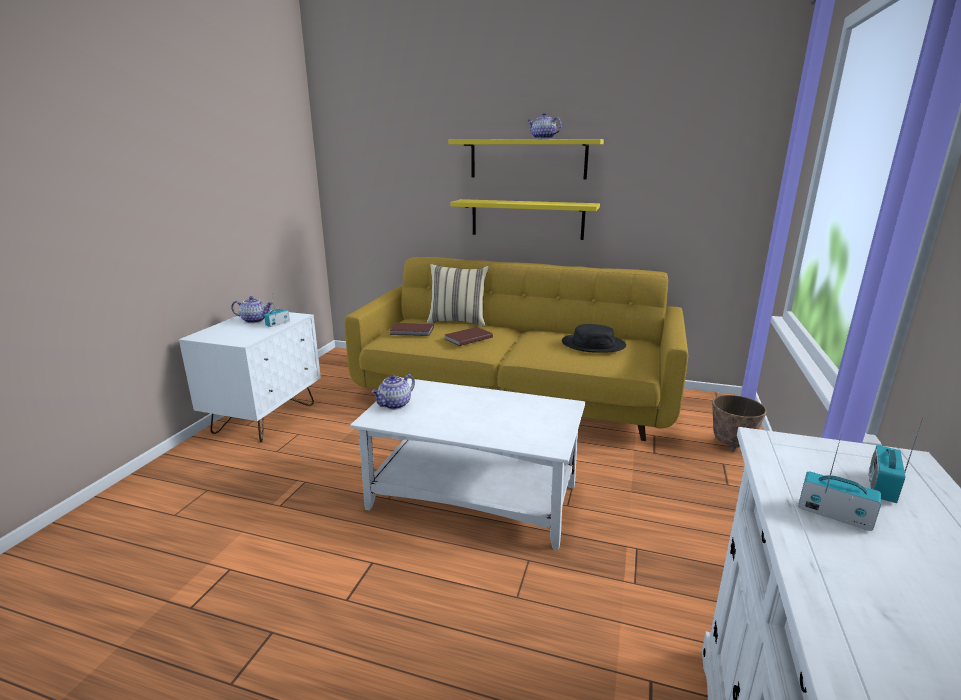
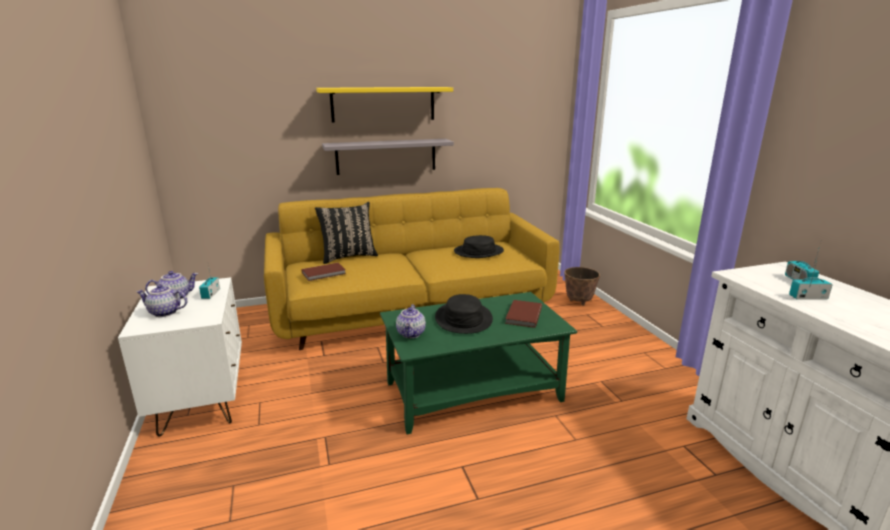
camera: 35 degrees left, 0 degrees up
white coffee table [350,378,585,550] -> green coffee table [380,292,577,434]
beige pillow [427,264,489,327] -> black pillow [315,202,378,264]
brown book [445,327,493,346] -> brown book moved to [505,300,542,328]
yellow shelf [450,199,600,240] -> grey shelf [322,139,454,175]
teapot [527,113,562,139] -> teapot moved to [136,284,188,317]
none -> black hat [435,294,493,334]

